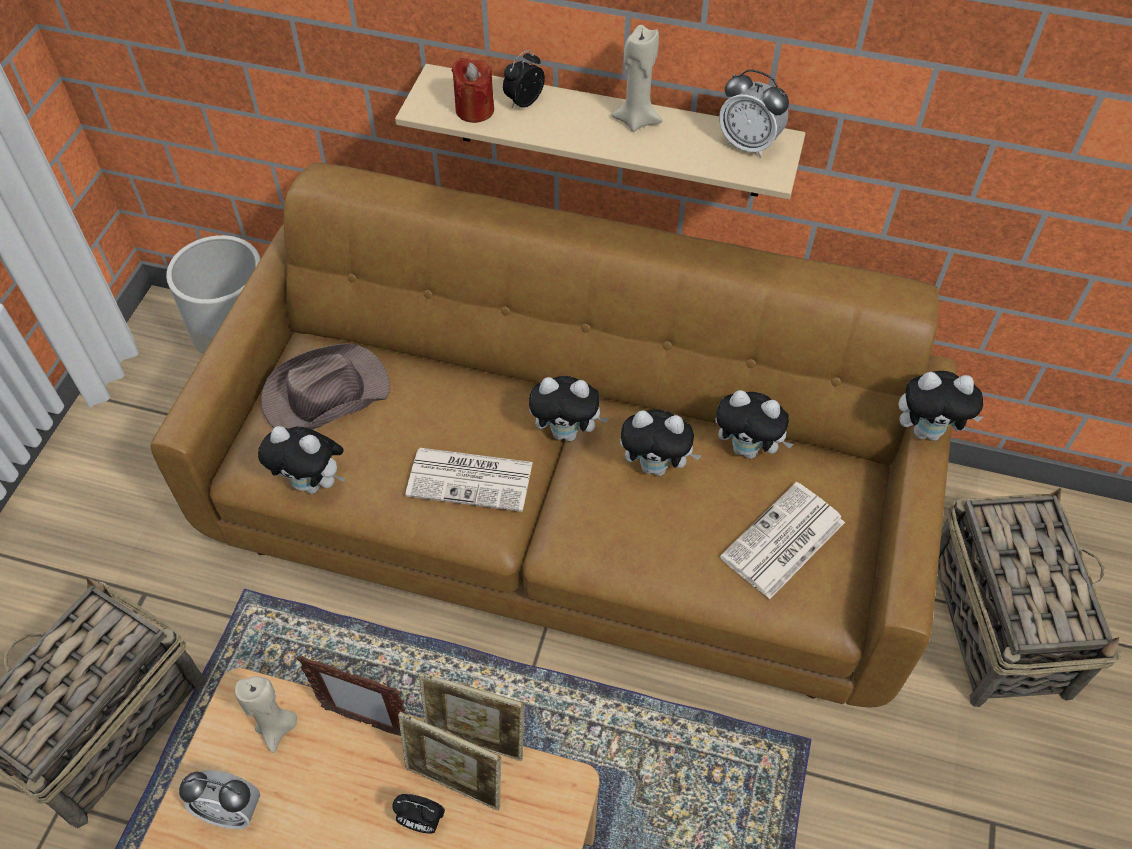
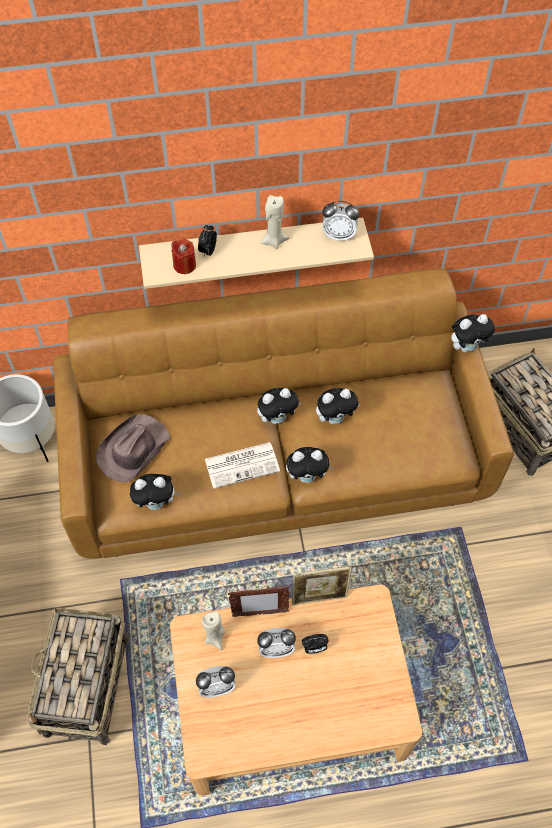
camera: 25 degrees left, 5 degrees up
picture frame [398,712,502,811] -> none
plush toy [715,390,794,459] -> plush toy moved to [286,447,334,483]
newspaper [720,482,845,599] -> none
none -> alarm clock [257,628,296,658]

